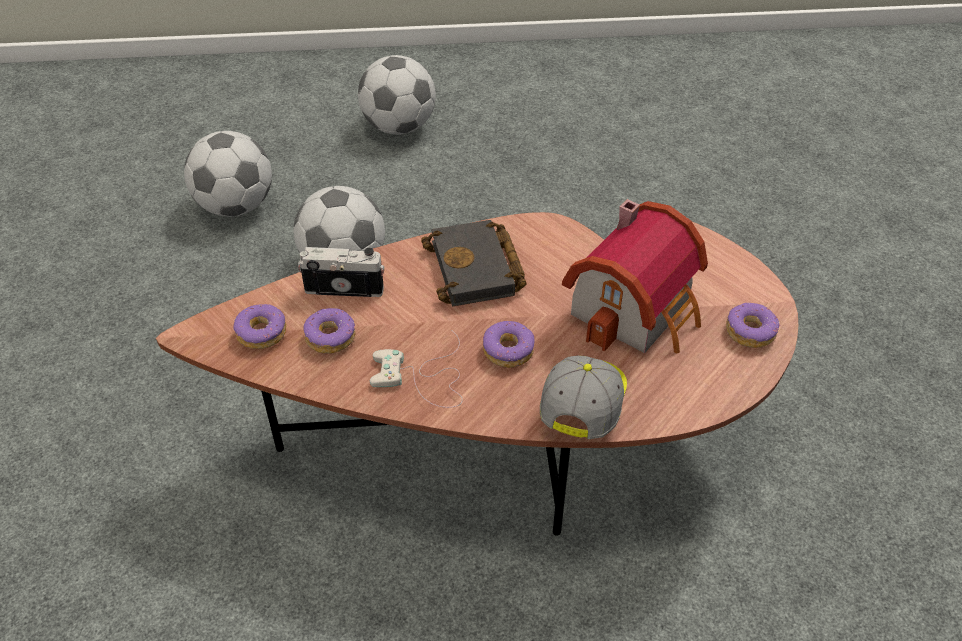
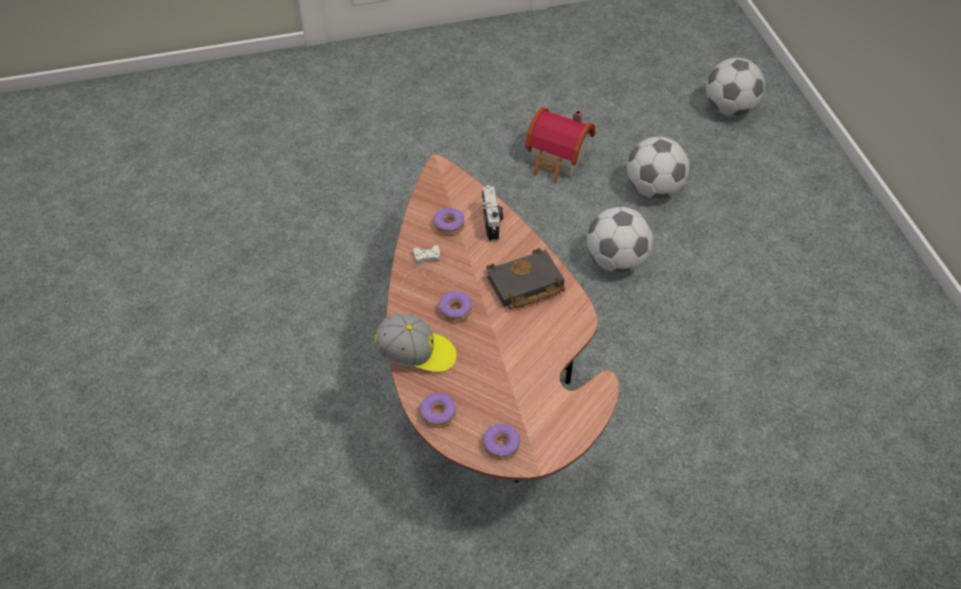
camera: 80 degrees right, 5 degrees up
donut [233,304,286,349] -> donut moved to [420,393,456,428]
football [358,55,436,135] -> football moved to [706,58,765,116]
toy house [562,199,708,354] -> toy house moved to [525,107,596,183]

